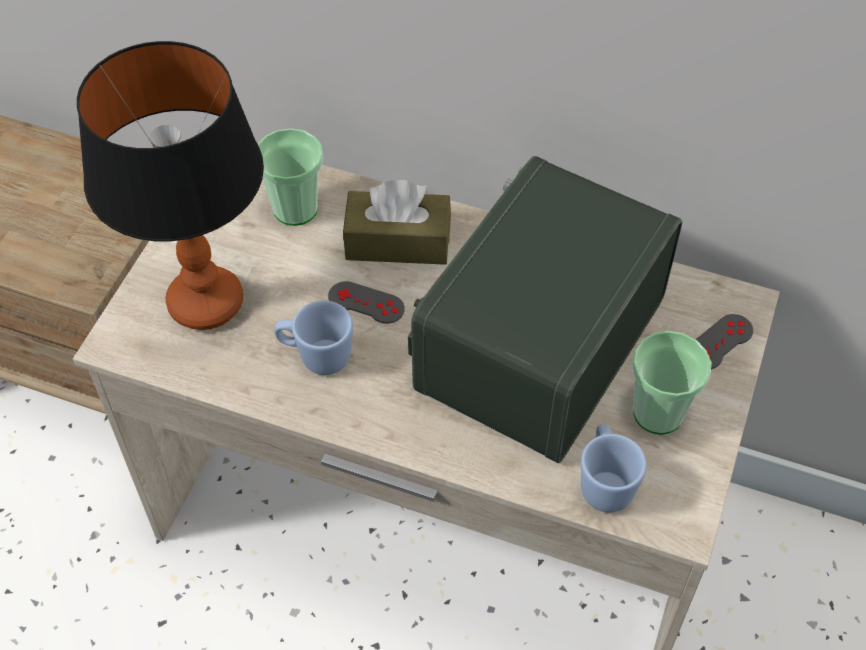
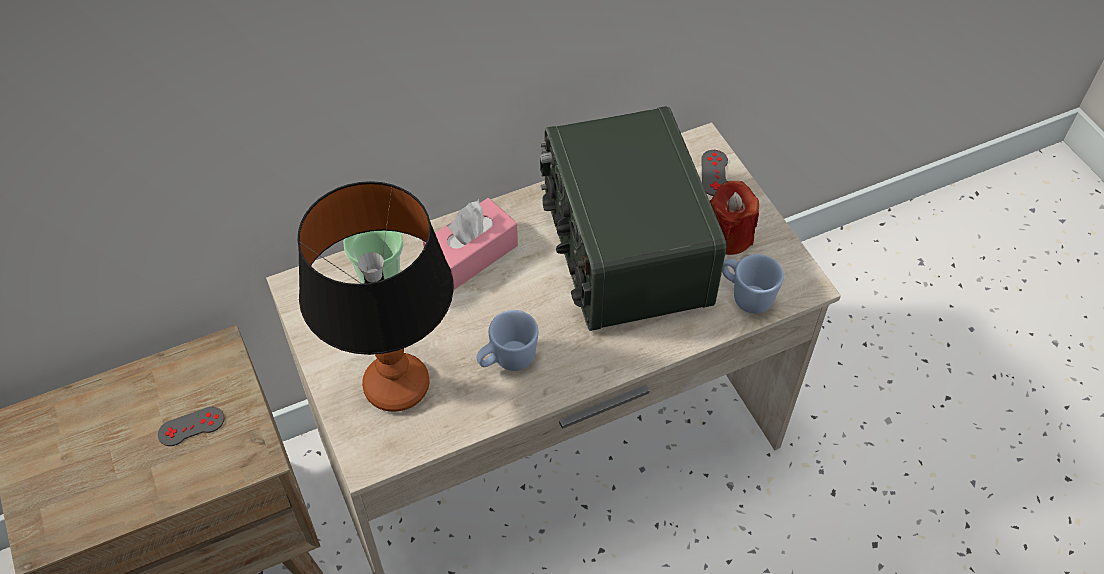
camera: 45 degrees left, 0 degrees up
grey game controller [328,281,405,324] -> grey game controller moved to [158,407,224,446]
brown tissue box [343,180,451,265] -> pink tissue box [423,198,518,290]
cup [632,331,712,435] -> red candle [710,181,759,255]

